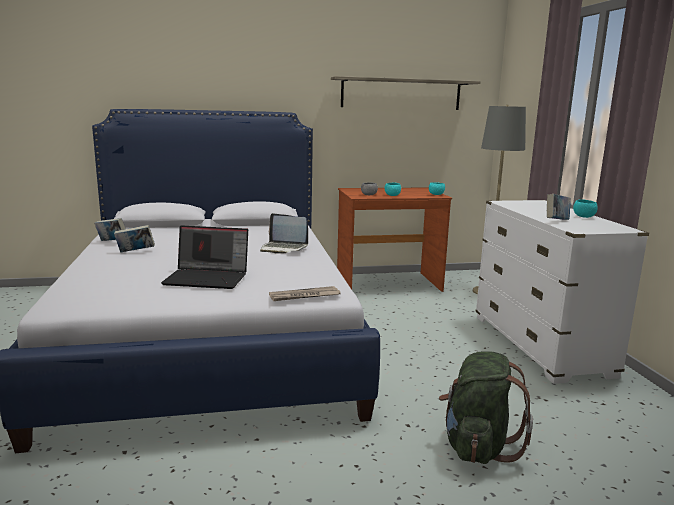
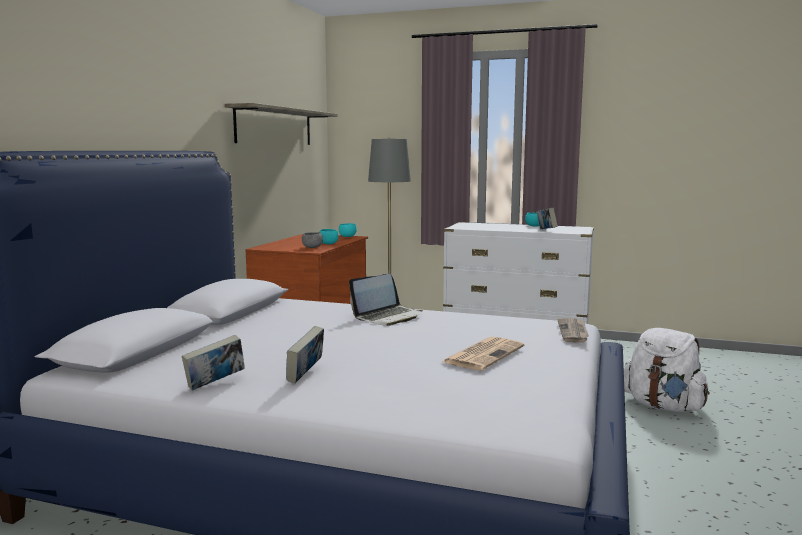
camera: 60 degrees left, 5 degrees down
laptop [161,225,248,289] -> newspaper [443,337,524,370]
green backpack [439,351,533,464] -> white backpack [624,328,710,412]

